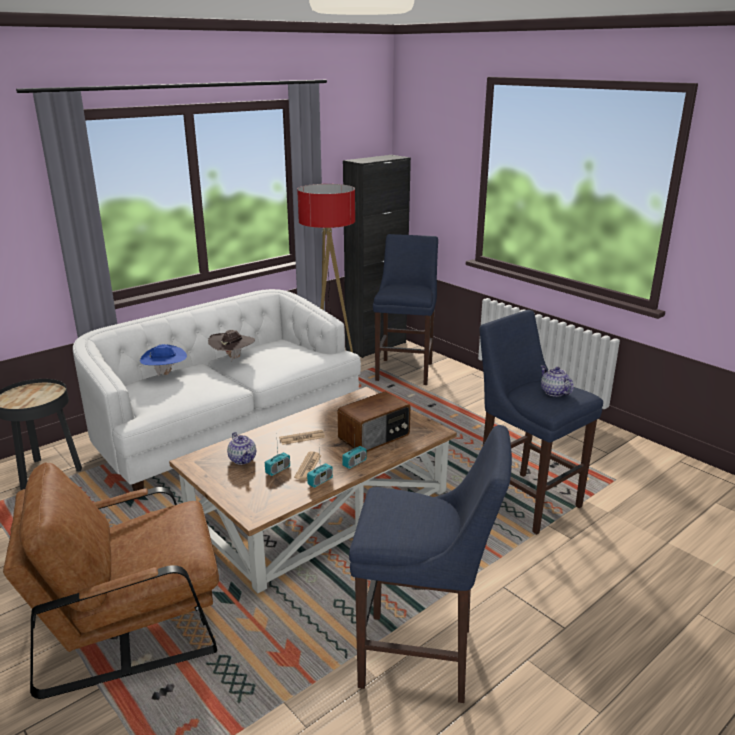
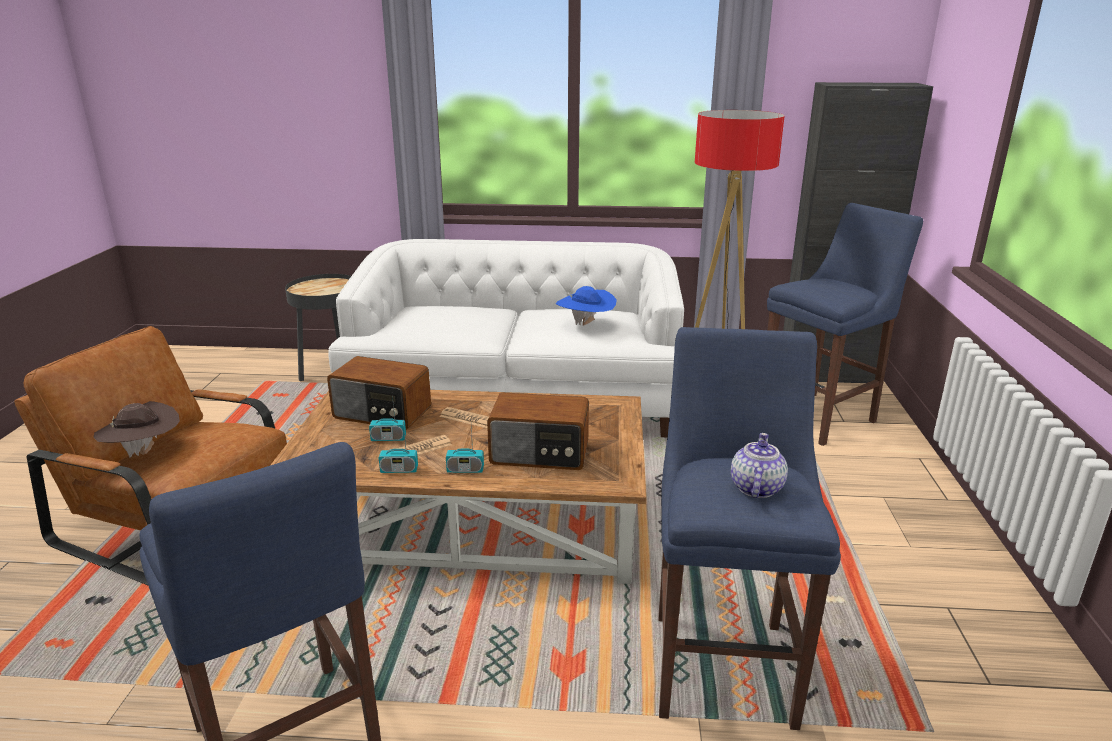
camera: 45 degrees right, 0 degrees up
blue hat [140,344,187,376] -> blue hat moved to [556,286,617,325]
brown hat [208,330,255,361] -> brown hat moved to [94,401,180,457]
teapot [227,432,256,465] -> radio [327,356,431,430]

